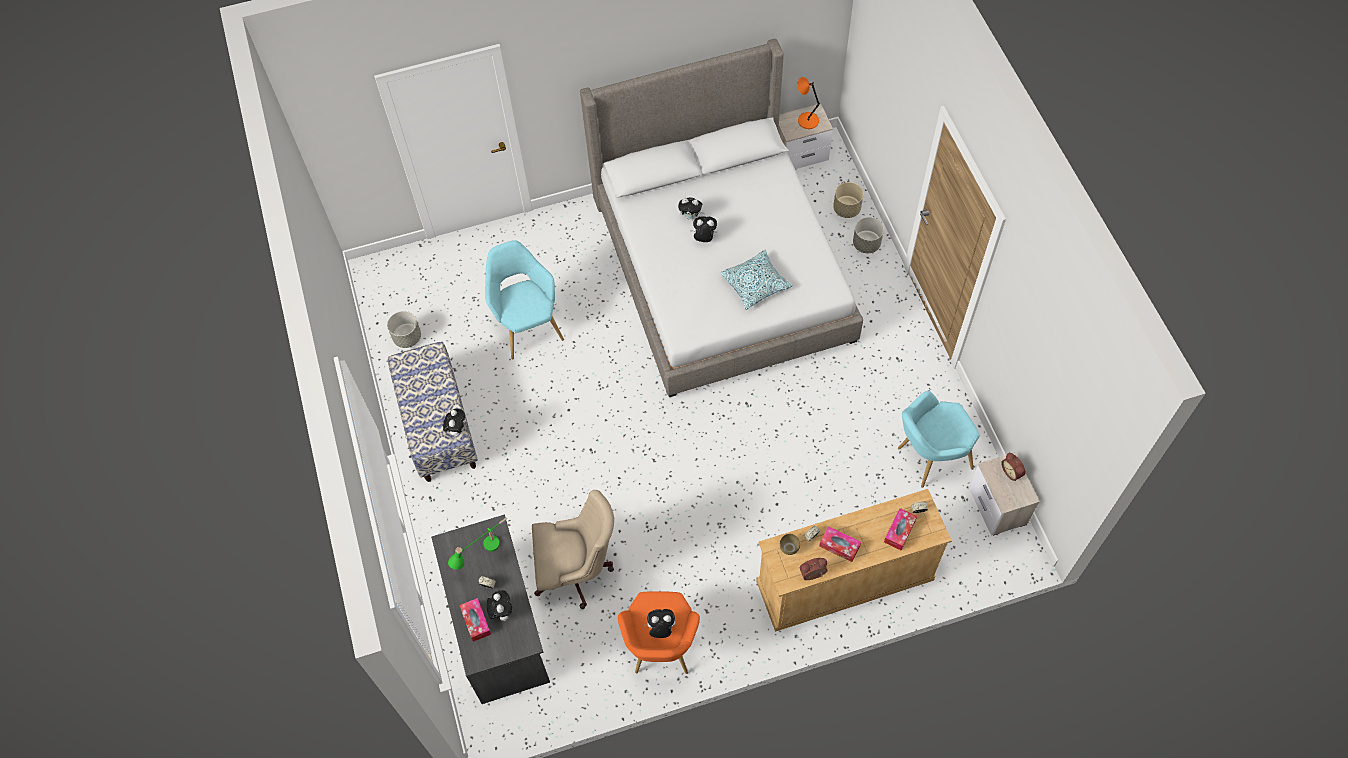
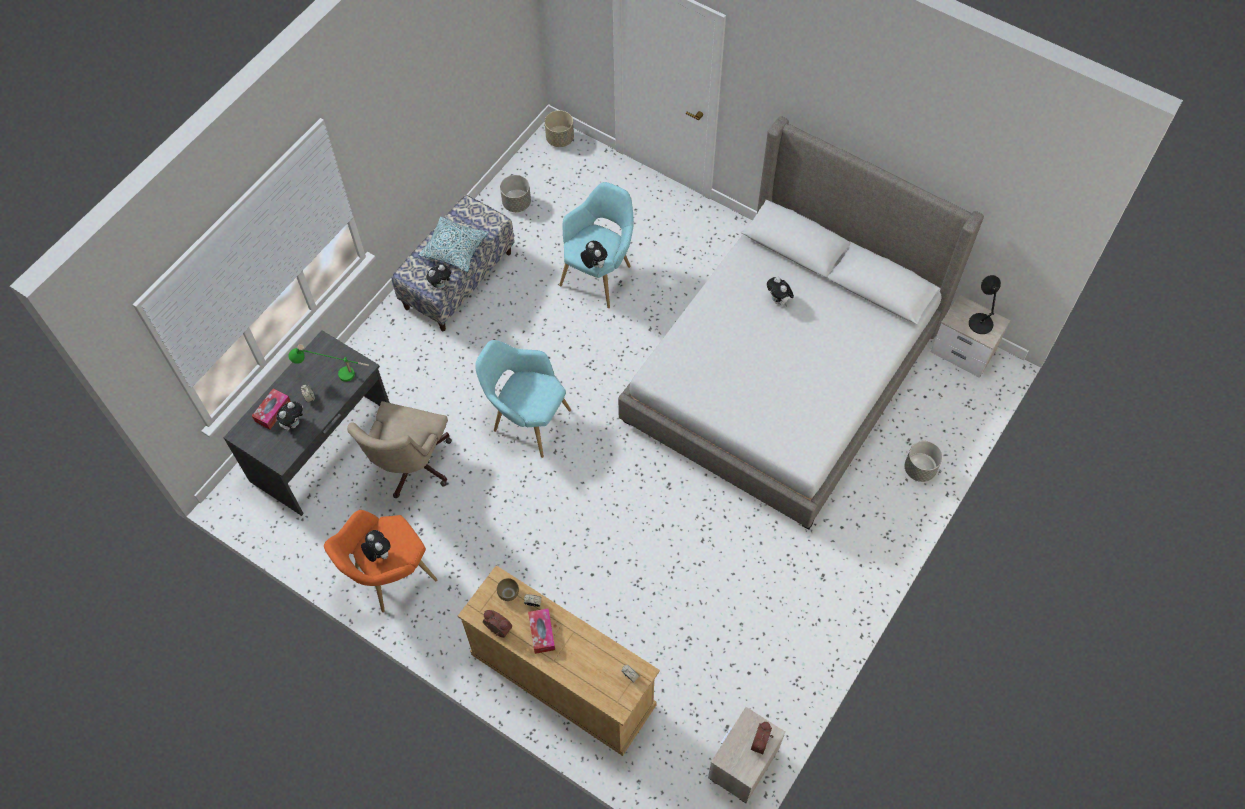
camera: 50 degrees right, 0 degrees up
beige office chair [532,490,614,609] -> beige office chair turned 60 degrees clockwise [347,401,452,498]
plush toy [690,216,717,242] -> plush toy moved to [581,241,608,268]
pillow [720,250,792,310] -> pillow moved to [418,217,489,272]
orange table lamp [797,77,820,129] -> black table lamp [969,275,1001,334]
beige planter [833,182,863,218] -> beige planter moved to [545,110,574,147]
tissue box [884,508,917,550] -> none
turquoise armchair [898,391,980,488] -> turquoise armchair moved to [475,340,571,458]

